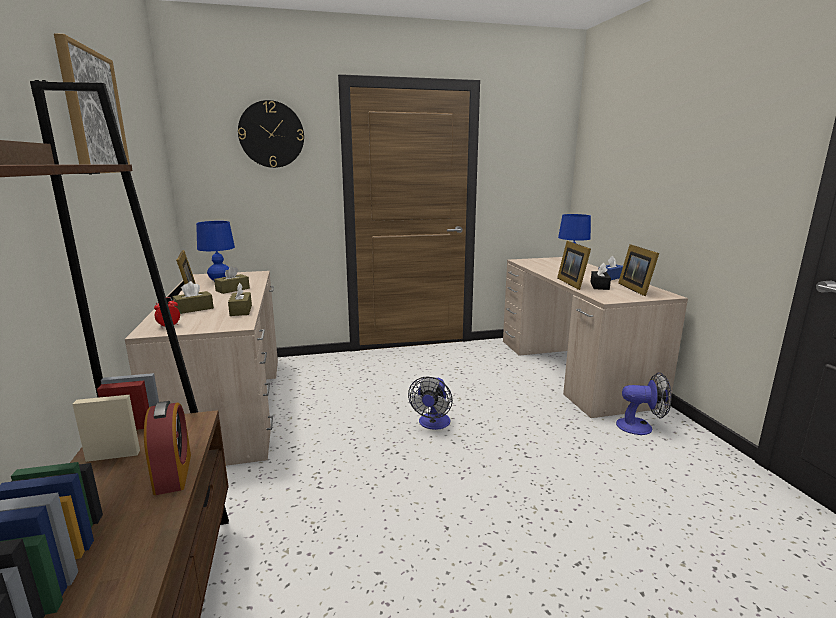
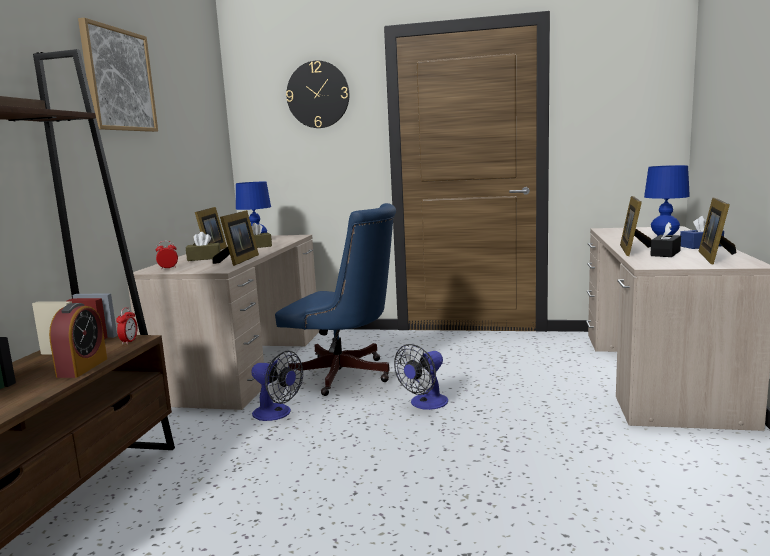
camera: 25 degrees right, 5 degrees down
brown tissue box [228,283,252,316] -> picture frame [212,210,259,266]
fan [616,372,672,435] -> fan moved to [251,351,303,421]
none -> alarm clock [116,307,137,345]
none -> blue office chair [275,203,396,396]

